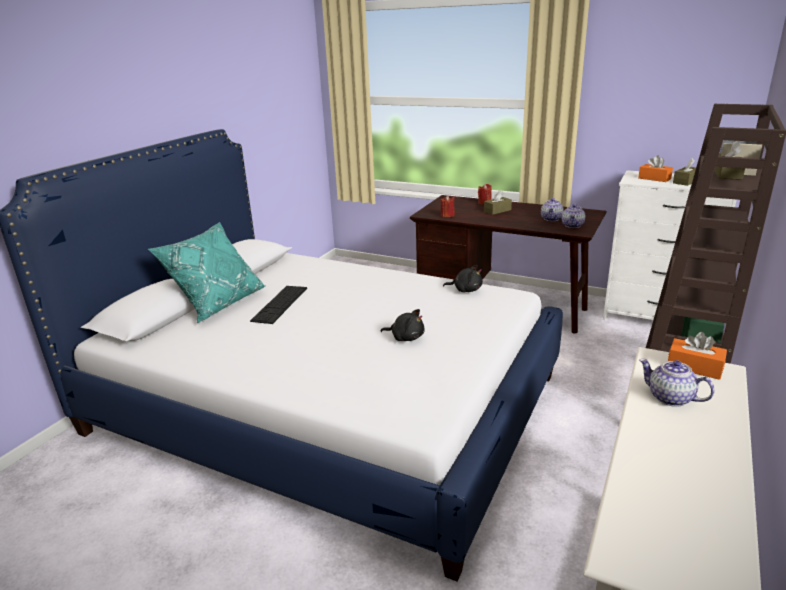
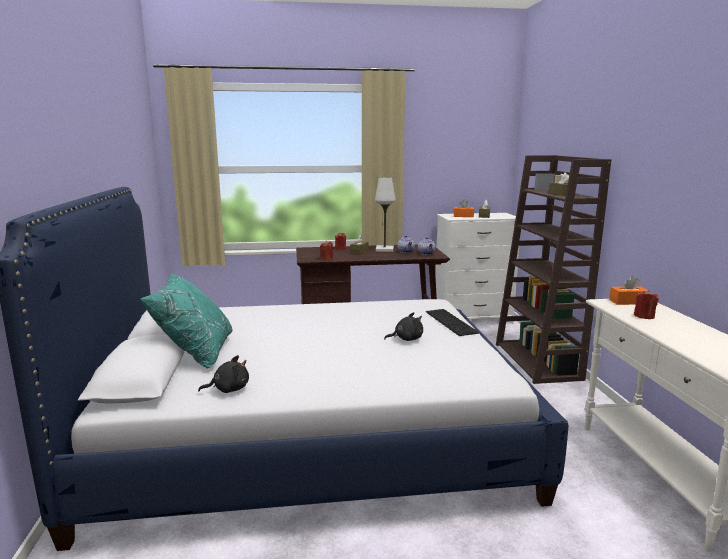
camera: 35 degrees left, 10 degrees down
keyboard [250,286,307,324] -> keyboard moved to [426,309,479,336]
black plush toy [443,265,483,292] -> black plush toy moved to [198,355,249,393]
teapot [639,359,715,407] -> red candle [634,290,659,319]
none -> white table lamp [375,177,396,252]

